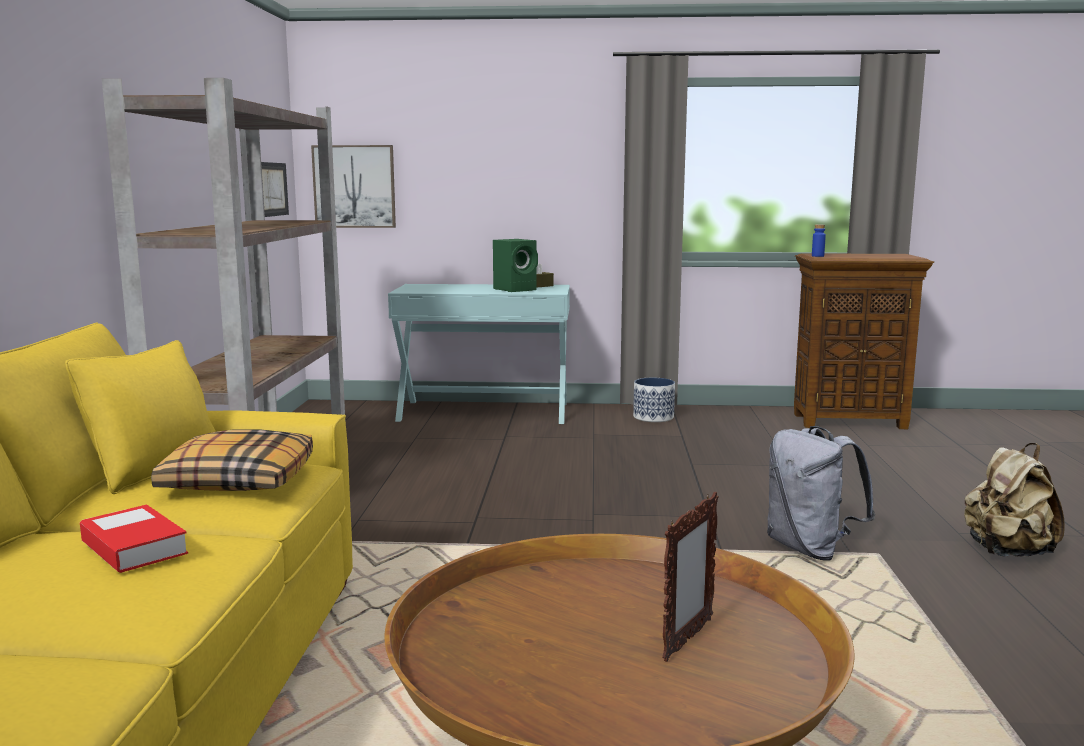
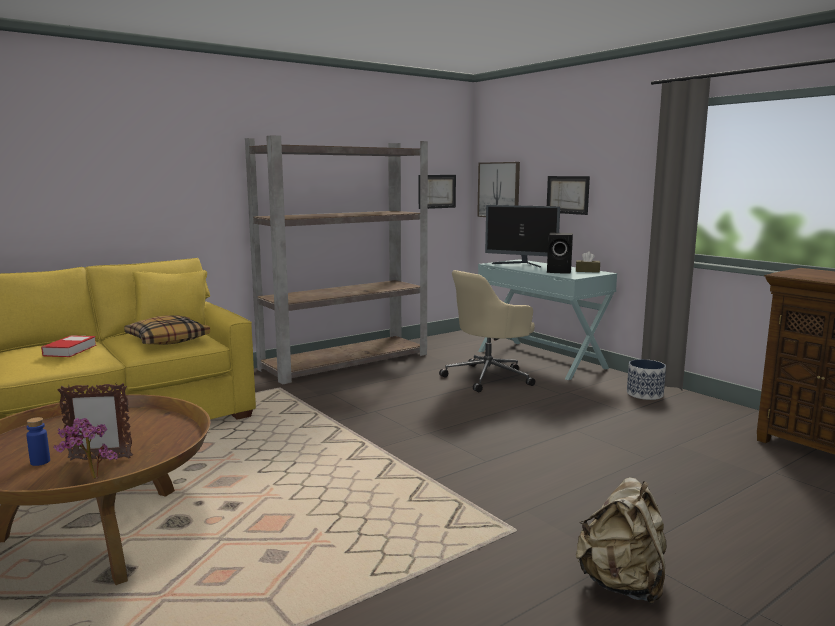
camera: 50 degrees right, 0 degrees up
green speaker [493,239,538,292] -> black speaker [547,233,573,274]
grey backpack [767,426,875,561] -> none
blue bottle [812,225,826,257] -> blue bottle moved to [26,417,50,466]
none -> potted plant [54,418,118,479]
none -> beige office chair [439,270,535,392]
none -> monitor [485,205,560,268]
none -> picture [547,176,590,215]

